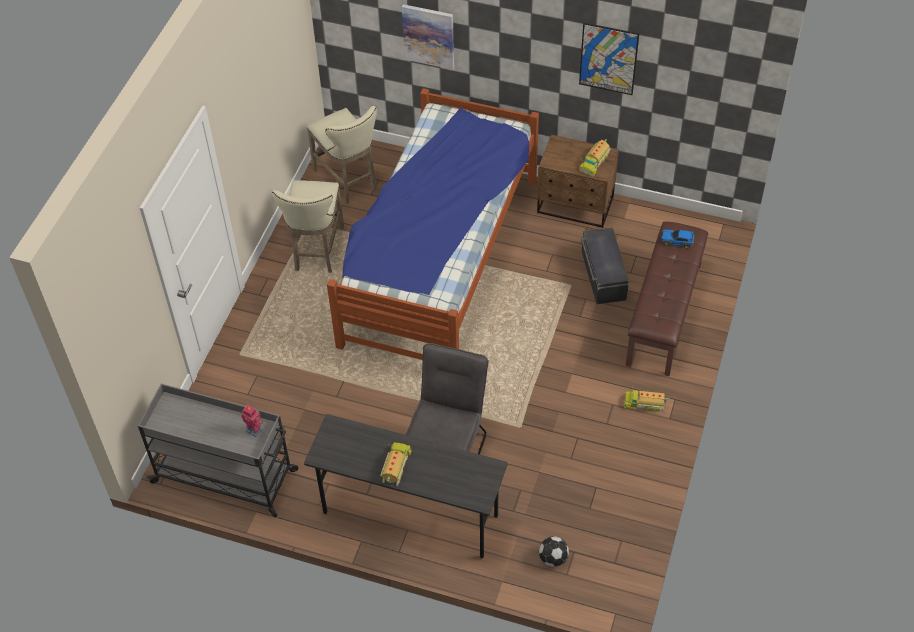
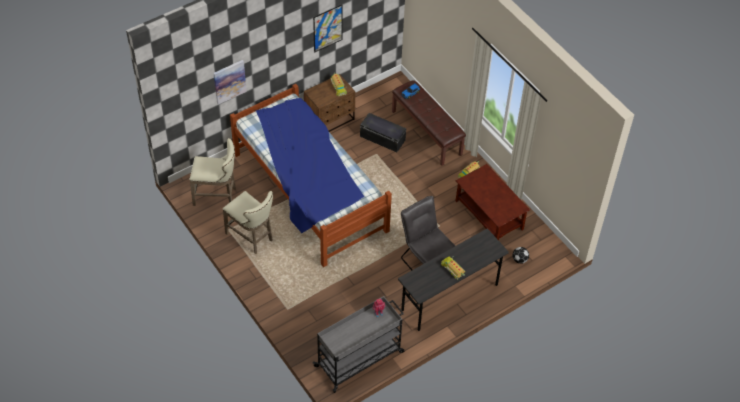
camera: 55 degrees left, 0 degrees up
none -> brown coffee table [456,164,530,240]

